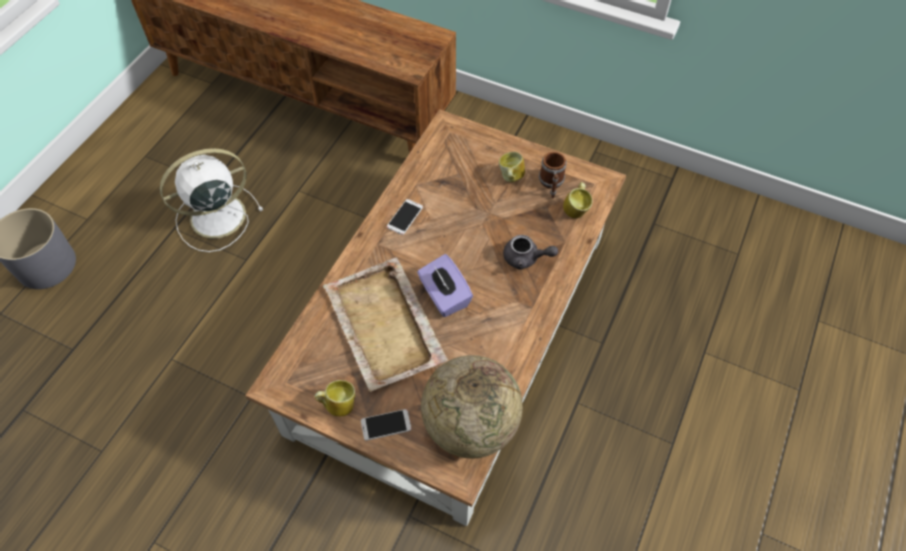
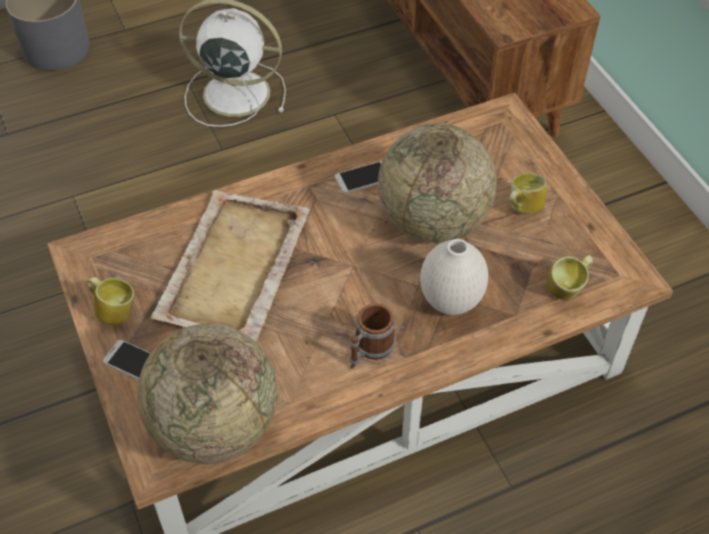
camera: 40 degrees right, 5 degrees down
purple tissue box [417,254,473,317] -> none
grey teapot [503,235,558,270] -> white vase [420,239,488,315]
mug [539,152,567,198] -> mug moved to [350,303,396,369]
none -> globe [378,123,497,243]

